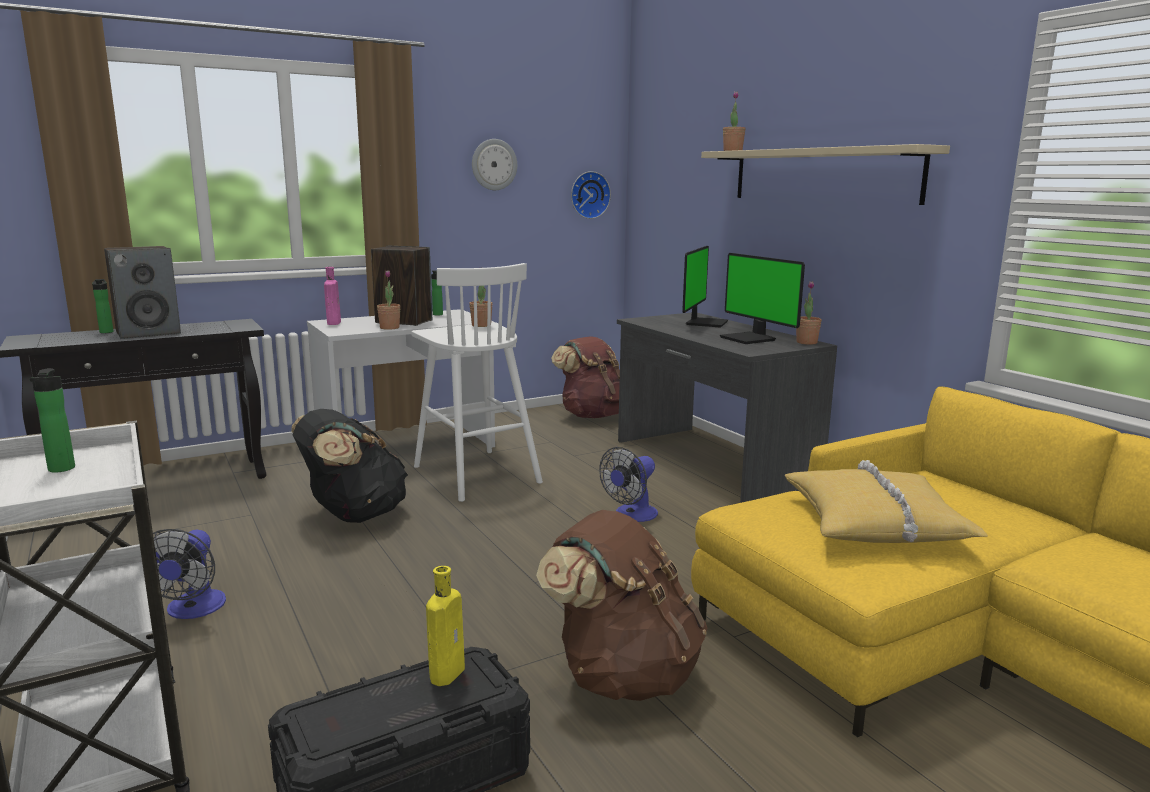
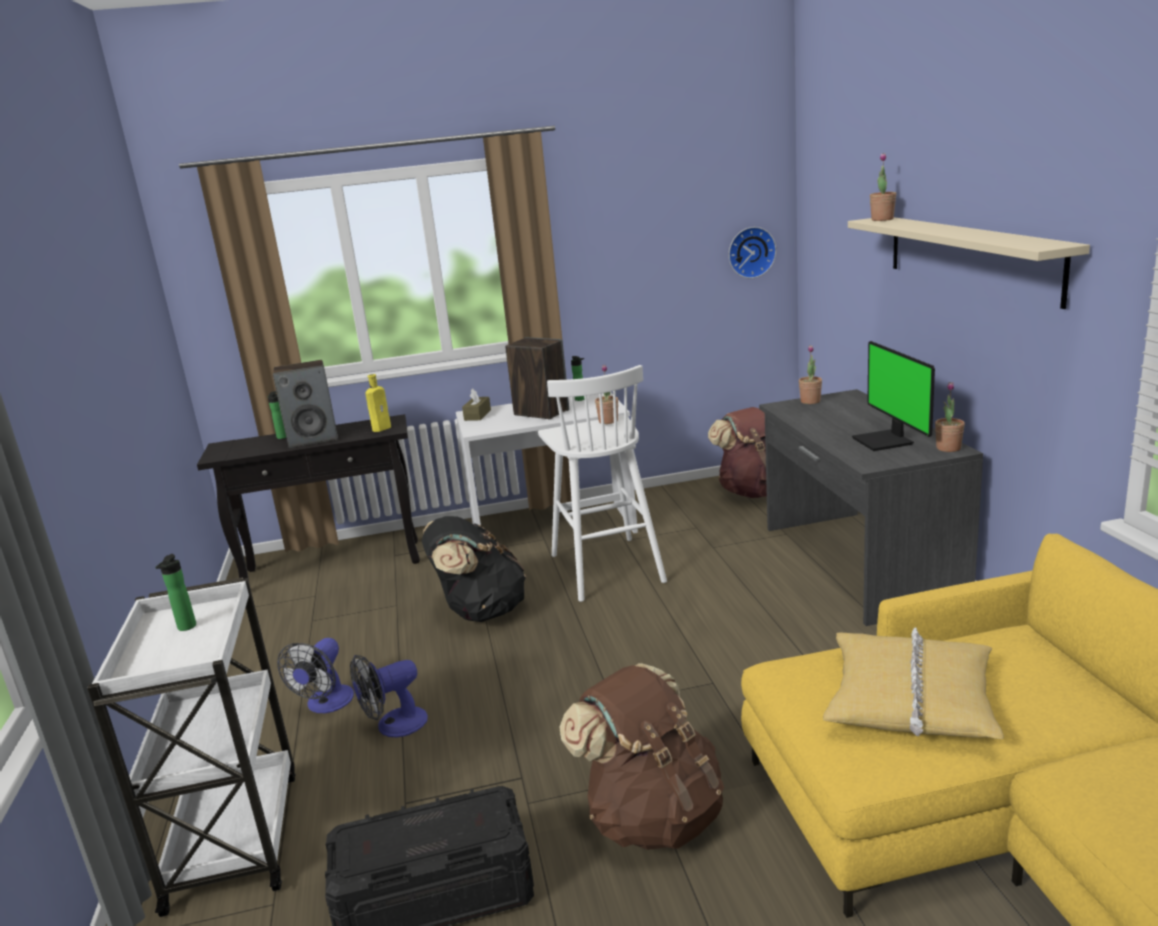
camera: 20 degrees right, 5 degrees up
pink bottle [324,267,341,325] -> brown tissue box [462,389,491,421]
potted plant [377,270,400,330] -> potted plant moved to [799,345,822,404]
yellow bottle [426,566,465,686] -> yellow bottle moved to [365,374,391,432]
wall clock [472,139,517,190] -> none
fan [599,447,658,522] -> fan moved to [350,655,428,737]
monitor [682,246,728,328] -> none

